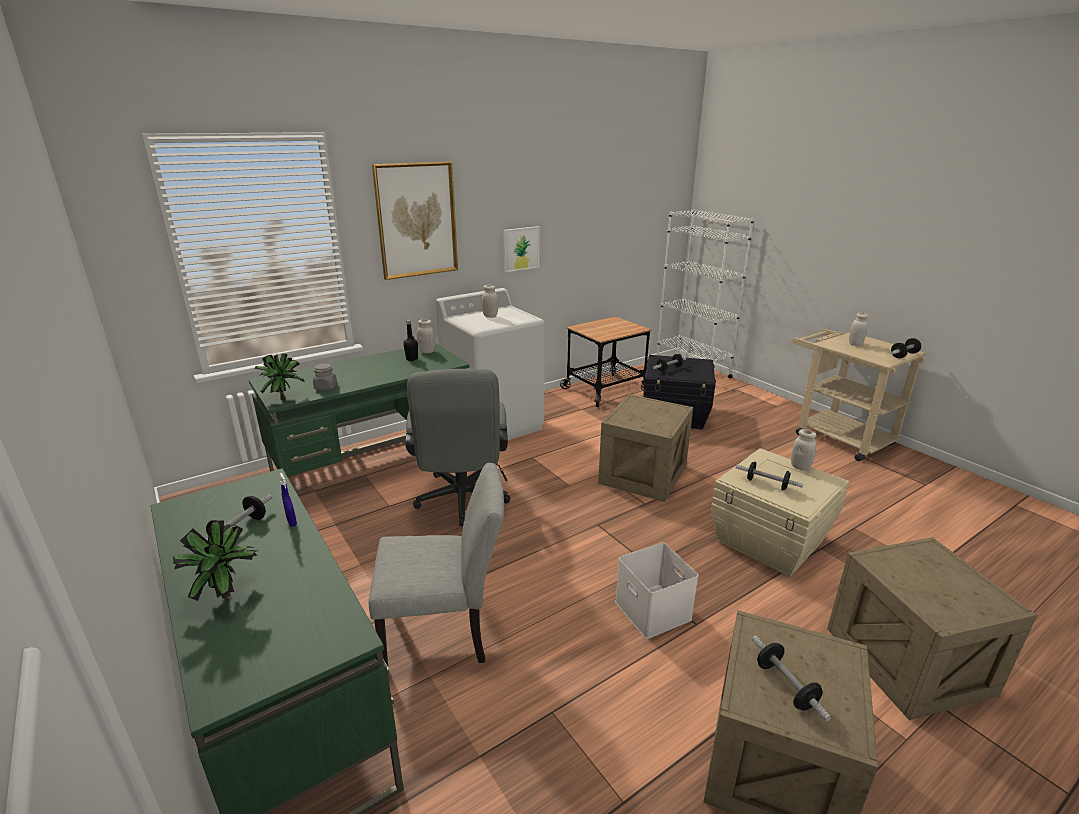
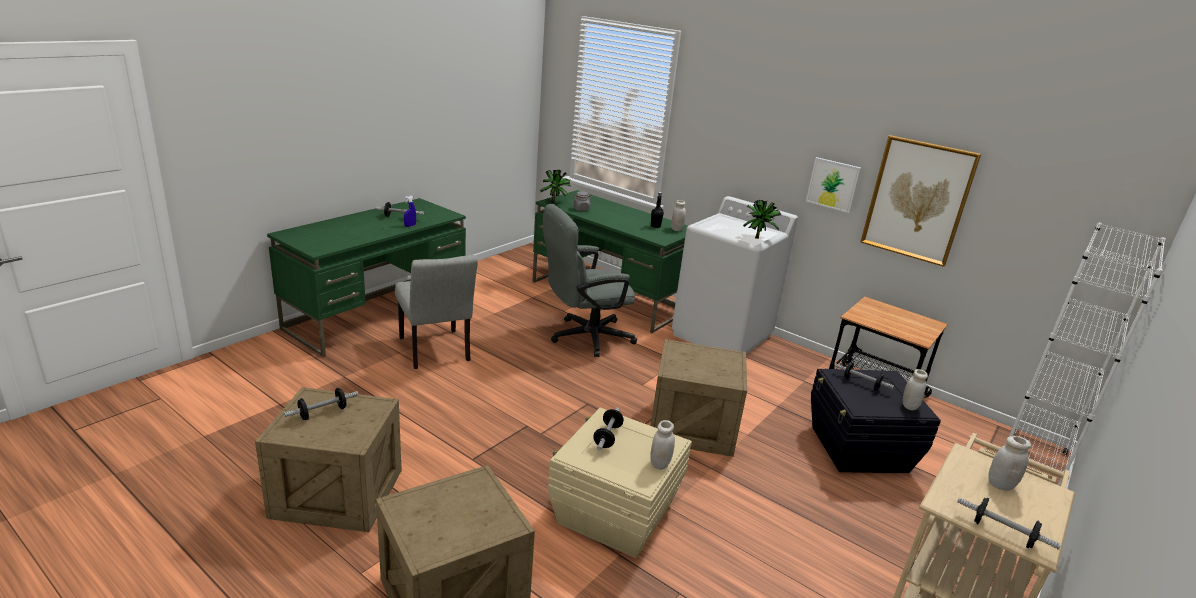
camera: 70 degrees right, 0 degrees up
potted plant [173,520,258,601] -> potted plant moved to [743,200,781,239]
picture [372,161,458,280] -> picture moved to [860,135,981,267]
white jar [482,285,498,318] -> white jar moved to [903,369,928,410]
white storage box [615,542,699,639] -> none

